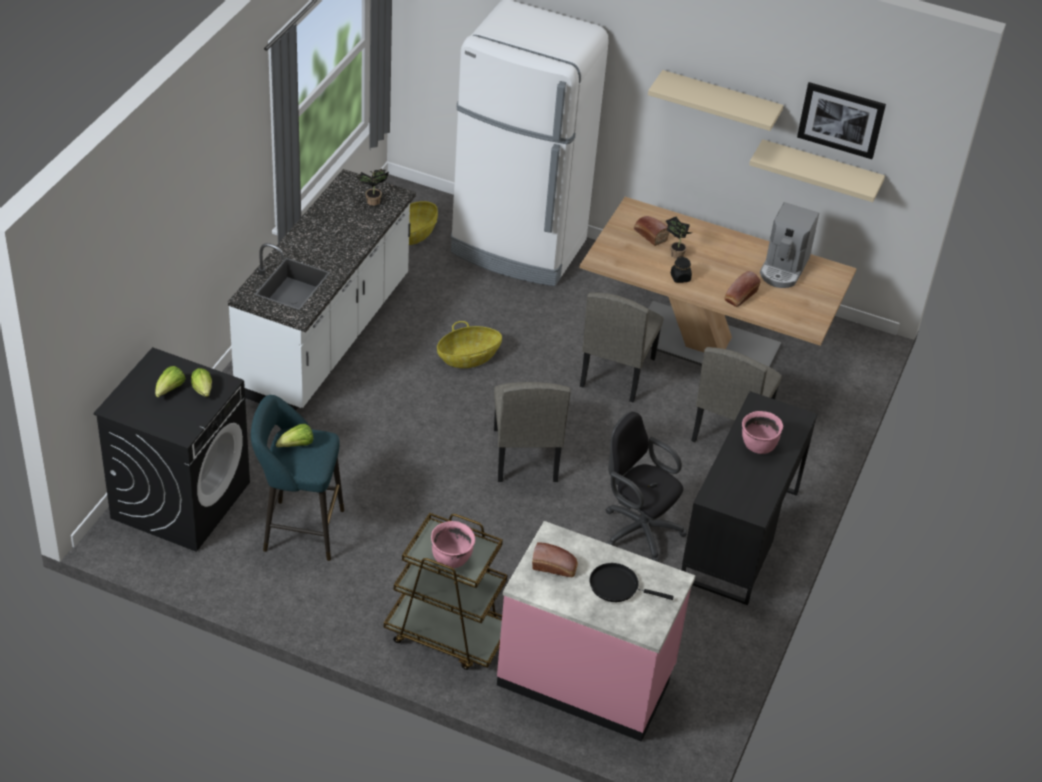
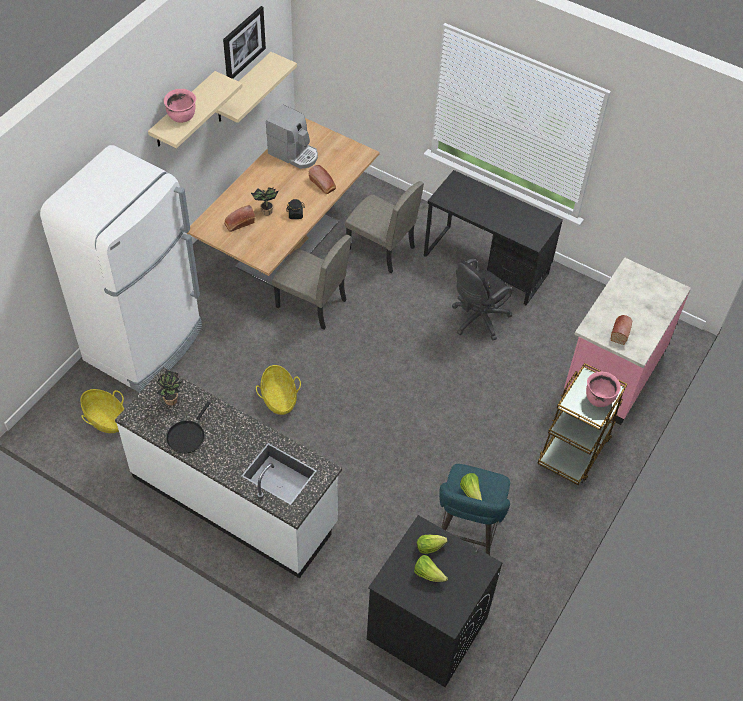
camera: 80 degrees left, 10 degrees up
beige chair [494,382,571,482] -> none
black frying pan [590,563,674,602] -> black frying pan moved to [166,401,211,454]
pink cooking pot [742,411,783,454] -> pink cooking pot moved to [164,89,196,123]

